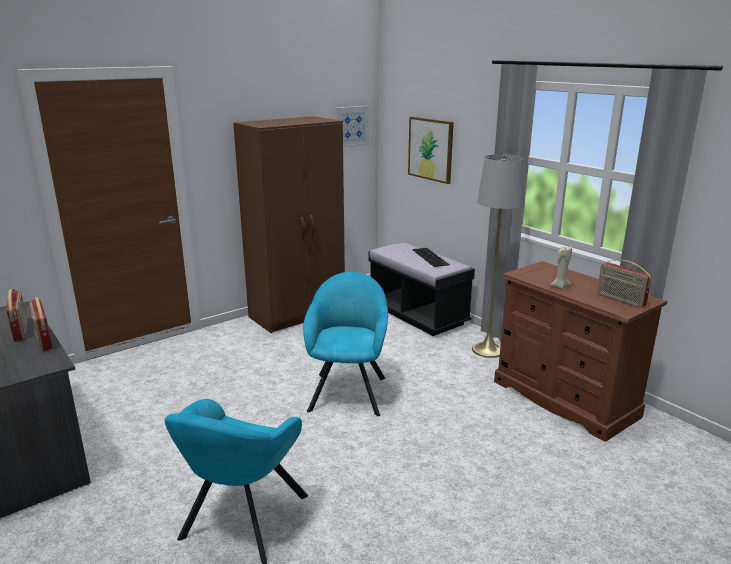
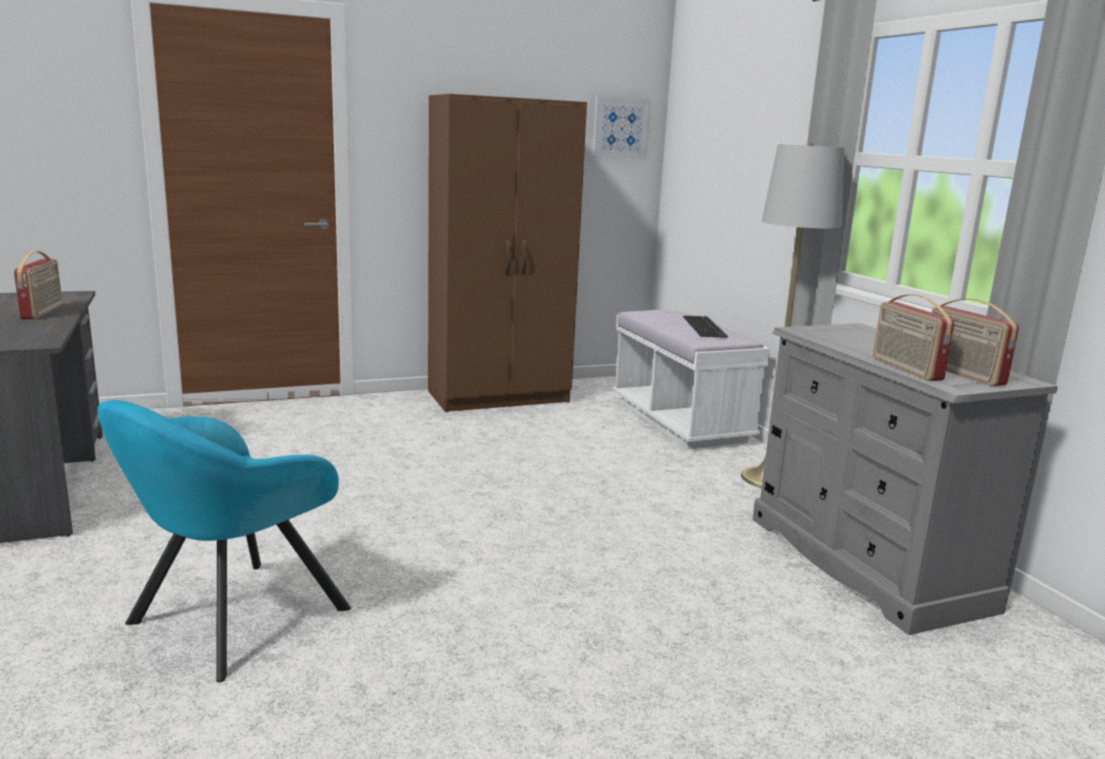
camera: 15 degrees right, 5 degrees down
radio [29,297,53,351] -> radio moved to [873,294,954,381]
turquoise armchair [303,272,388,416] -> none
black bench [369,243,475,336] -> white bench [612,310,770,449]
picture [408,117,454,184] -> none
brown dresser [494,261,667,442] -> grey dresser [752,323,1058,635]
beige candle [550,246,572,289] -> none

